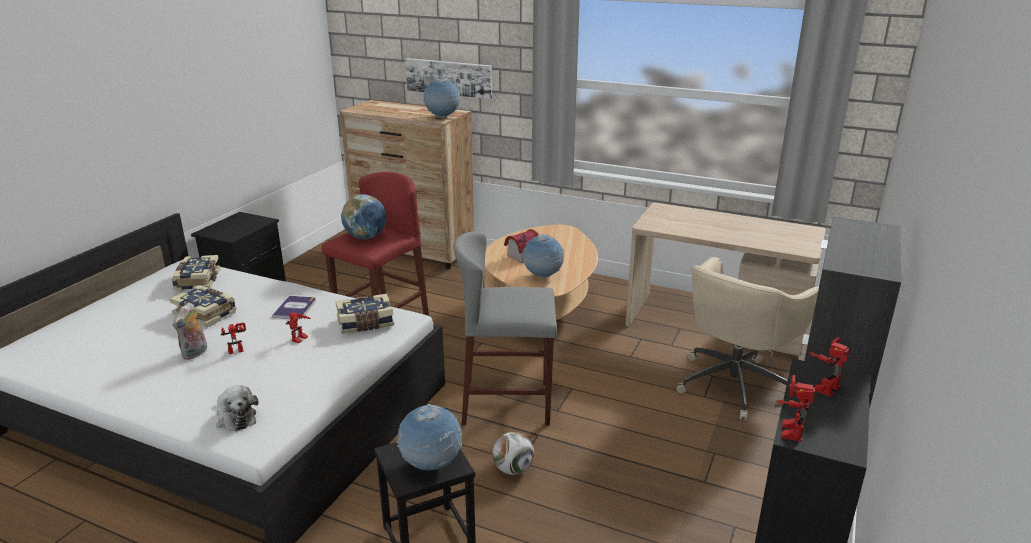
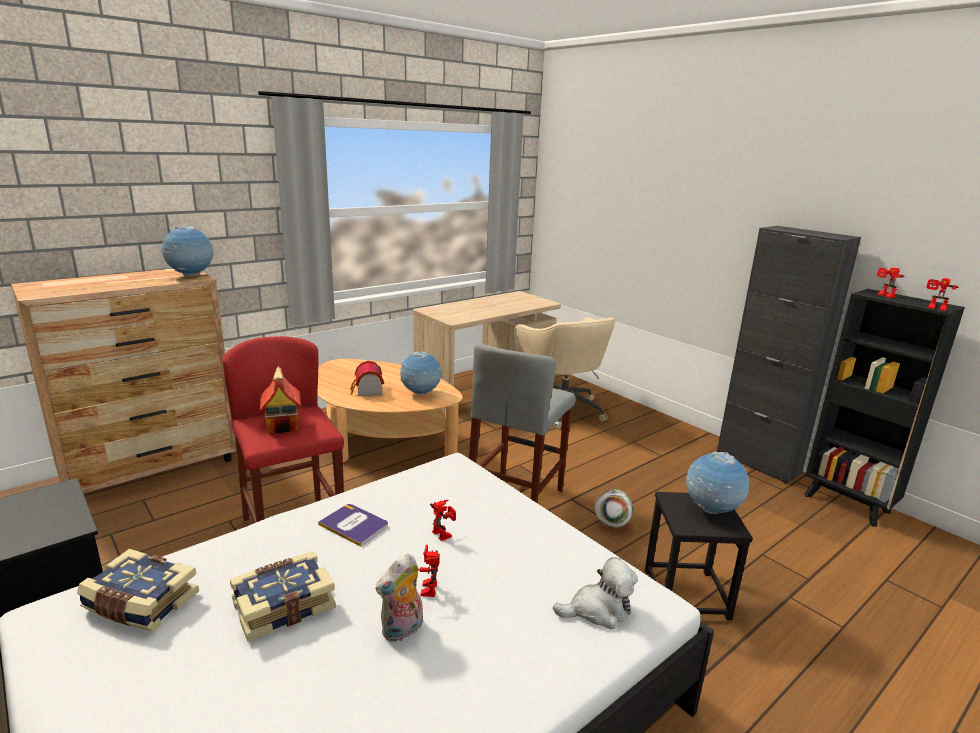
camera: 65 degrees left, 5 degrees down
plush toy [173,303,207,360] -> plush toy turned 90 degrees clockwise [375,553,423,642]
book [336,294,394,334] -> none
globe [341,194,387,239] -> toy house [260,366,301,434]
picture [405,58,492,99] -> none

